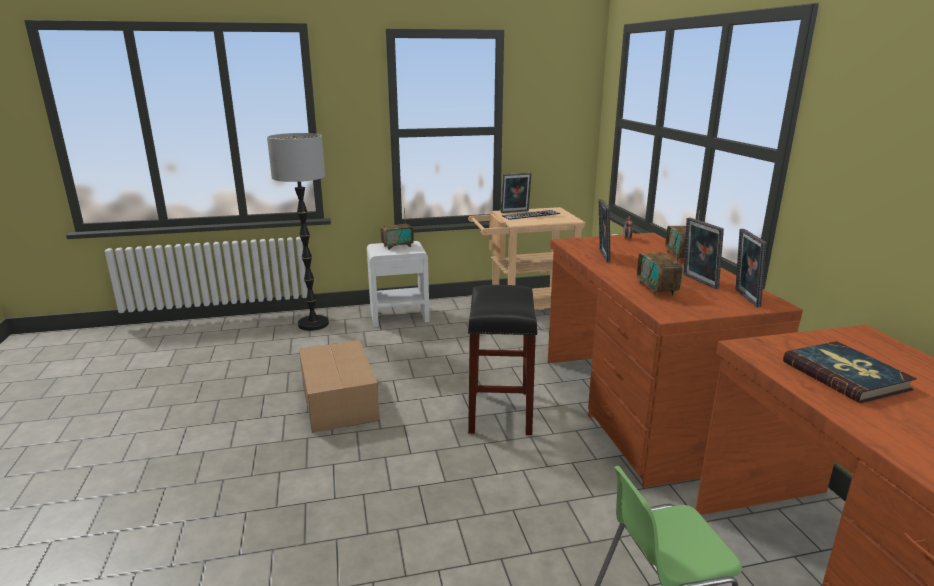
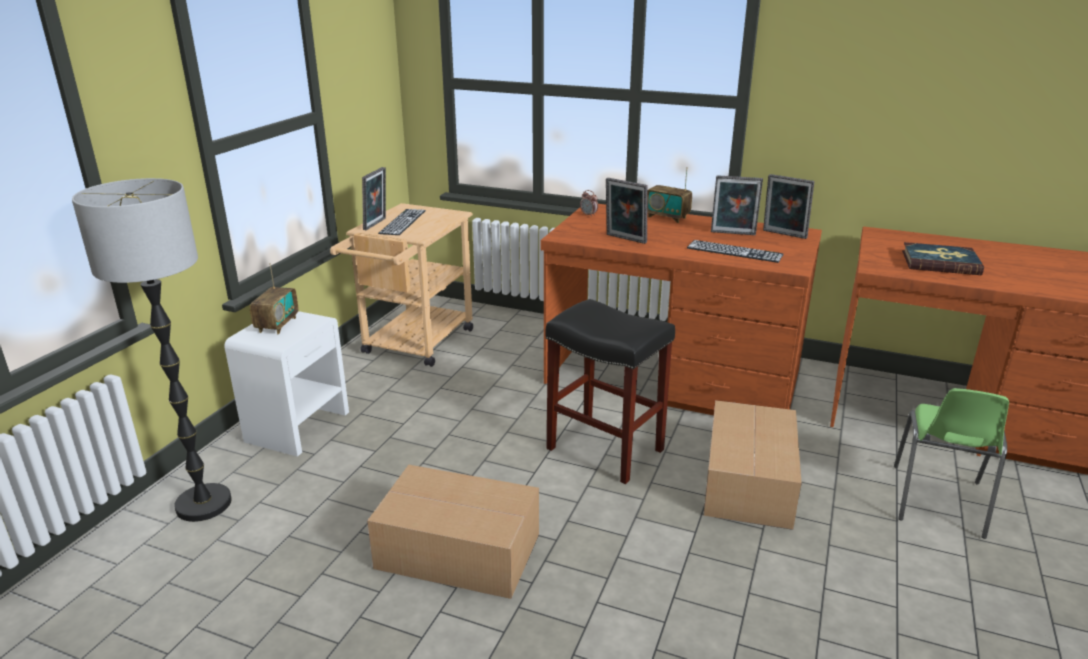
camera: 55 degrees left, 5 degrees up
radio [637,237,683,297] -> keyboard [687,240,783,263]
none -> cardboard box [703,400,802,530]

